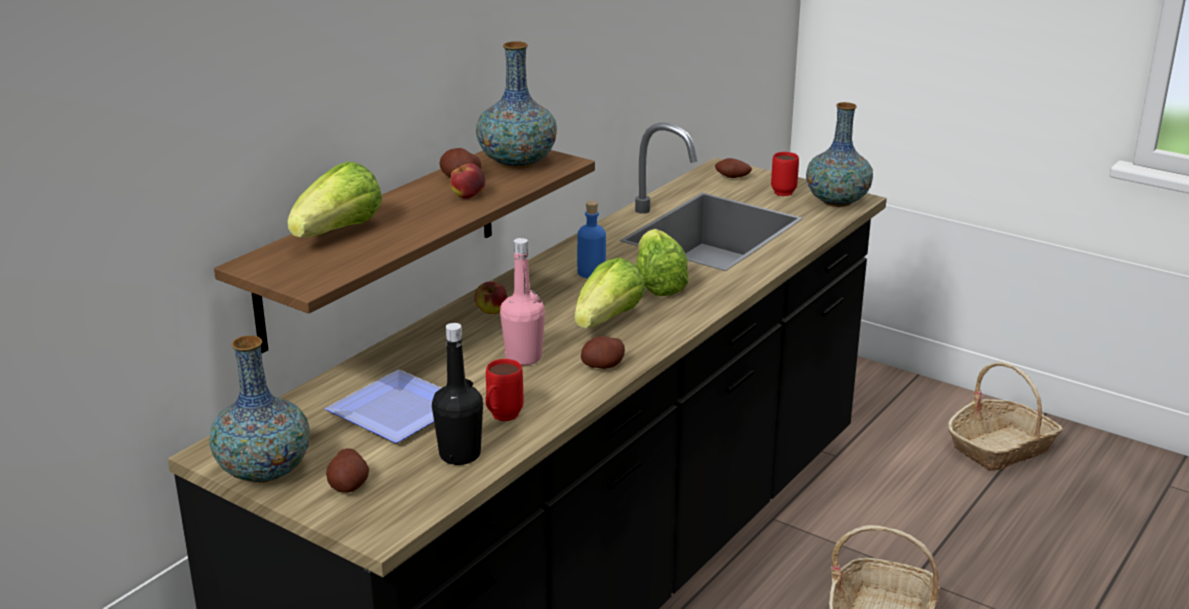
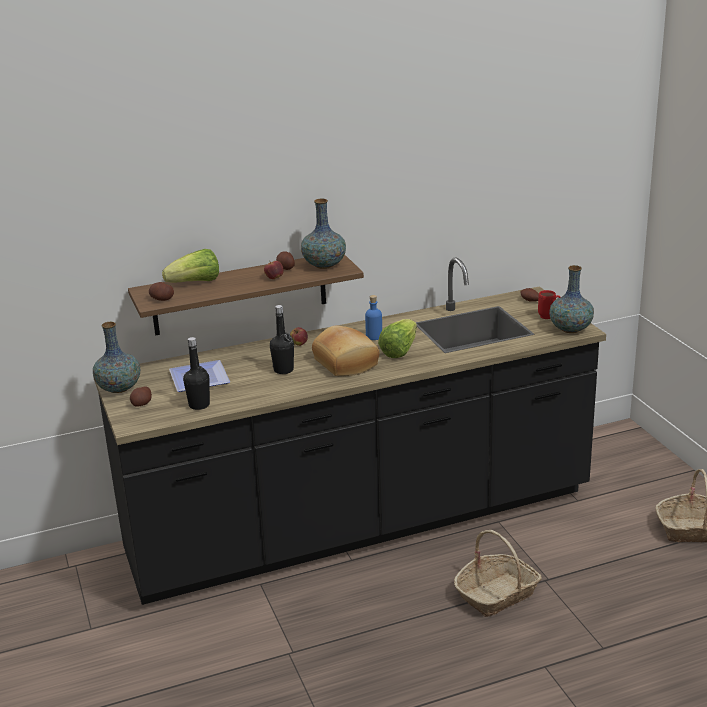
camera: 35 degrees right, 0 degrees up
red mug [486,359,524,421] -> none
pink bottle [500,238,545,365] -> black bottle [270,305,294,374]
lettuce [575,258,645,328] -> bread [312,326,379,376]
potato [581,336,625,369] -> potato moved to [149,282,174,301]

